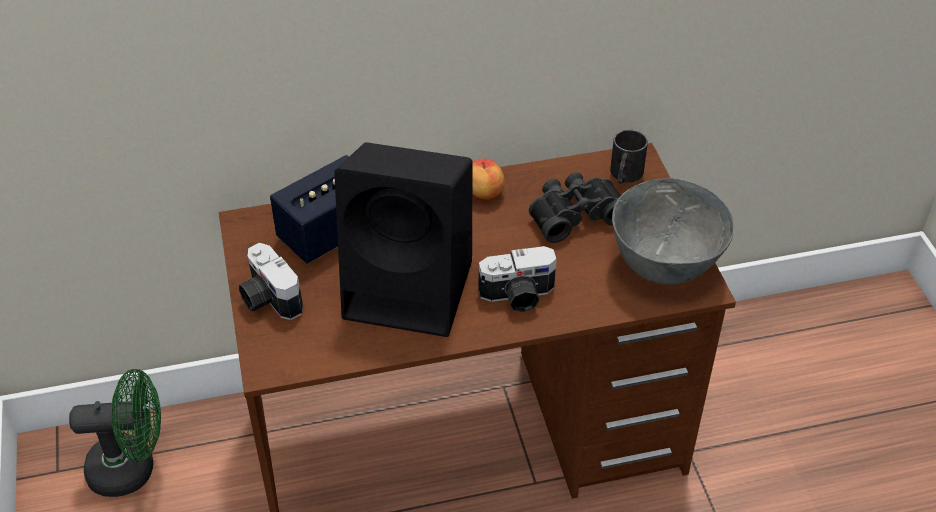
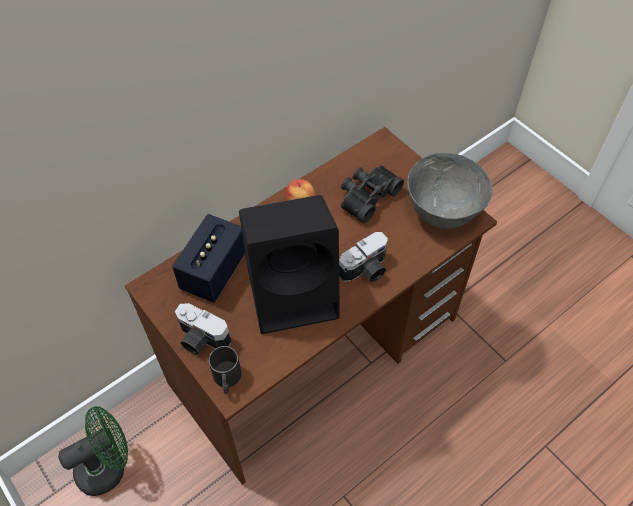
camera: 25 degrees left, 10 degrees up
black mug [610,130,648,184] -> black mug moved to [208,346,242,394]

